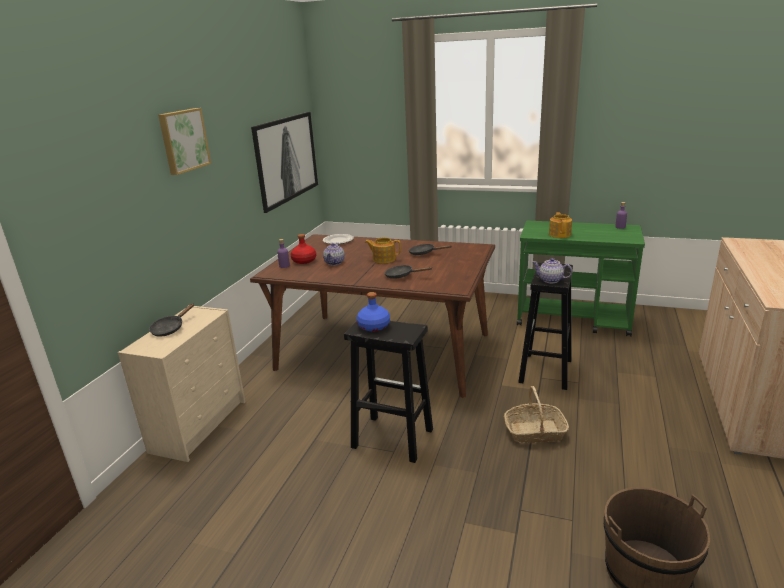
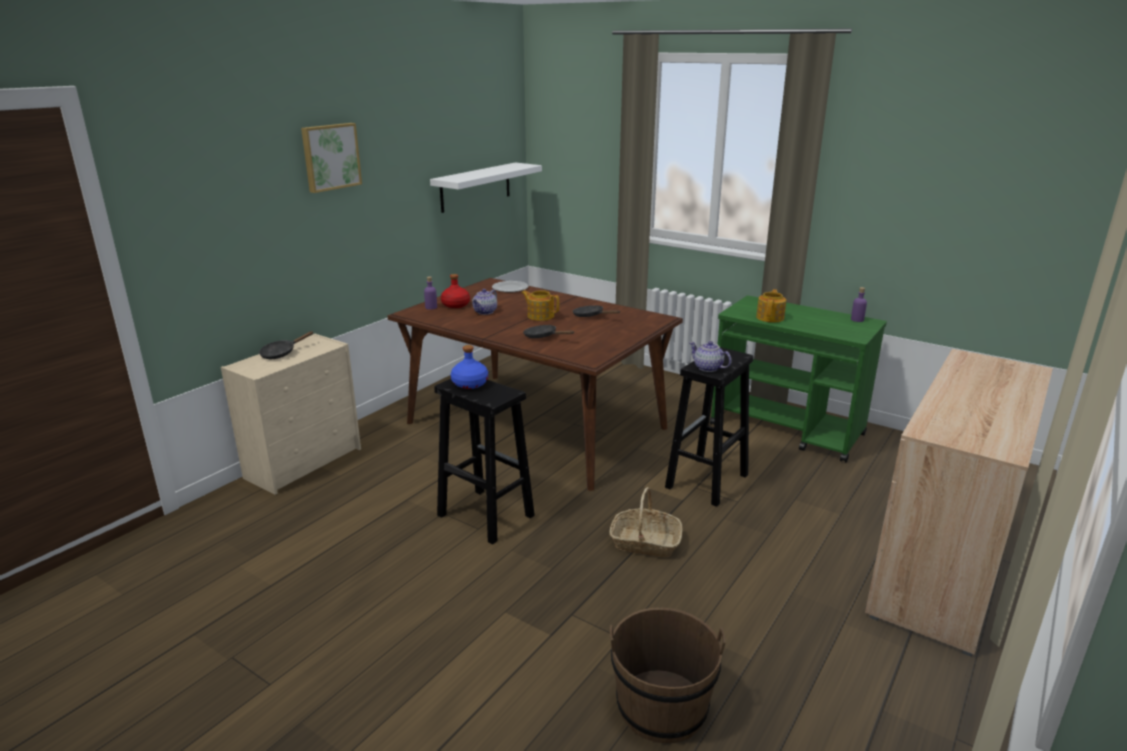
camera: 15 degrees right, 0 degrees up
picture [251,112,318,213] -> white shelf [430,162,542,213]

